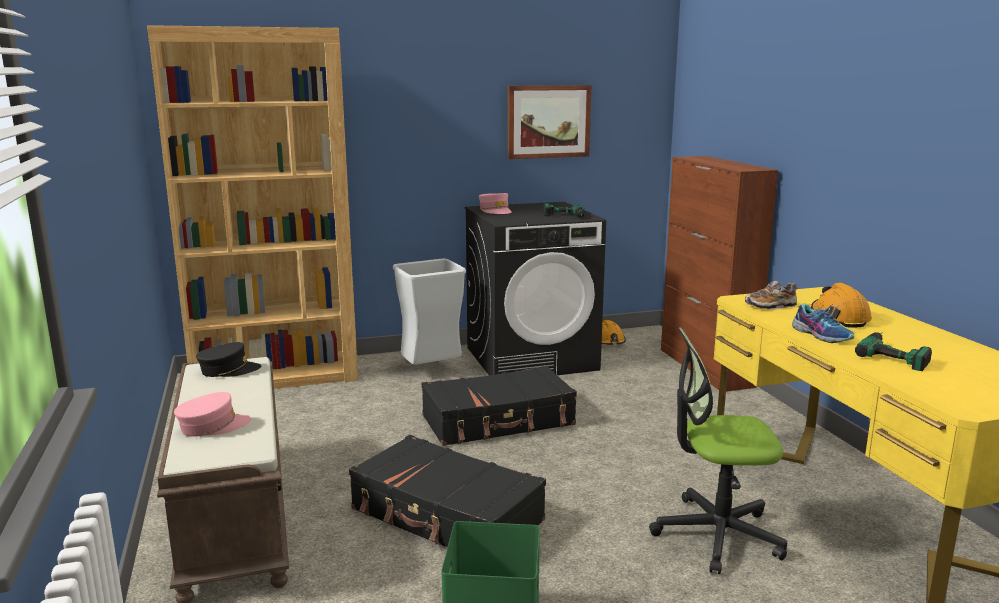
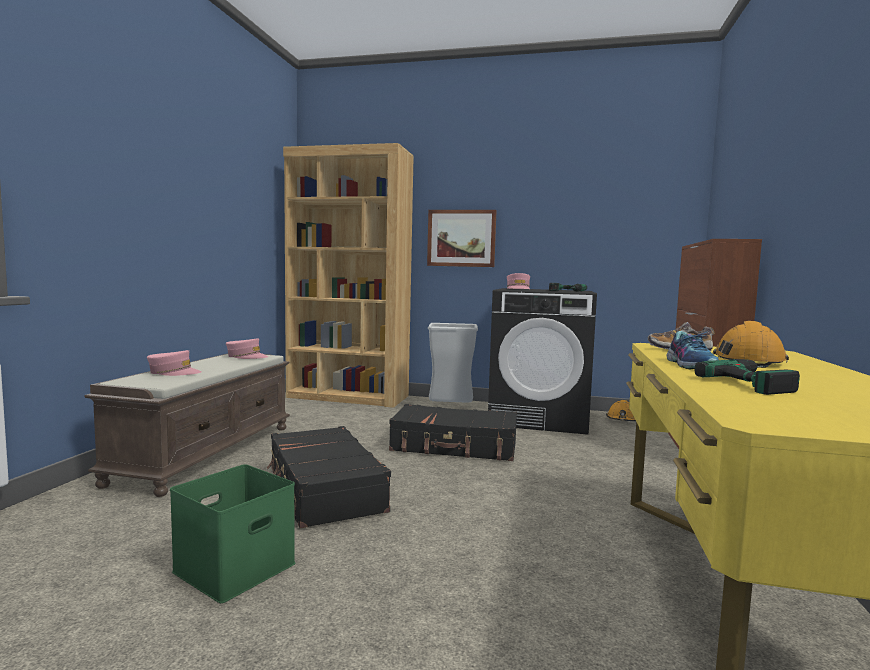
camera: 30 degrees right, 10 degrees down
black cap [196,342,261,377] -> pink cap [226,338,268,359]
picture [508,85,592,159] -> picture moved to [427,210,497,267]
office chair [649,328,787,574] -> none

